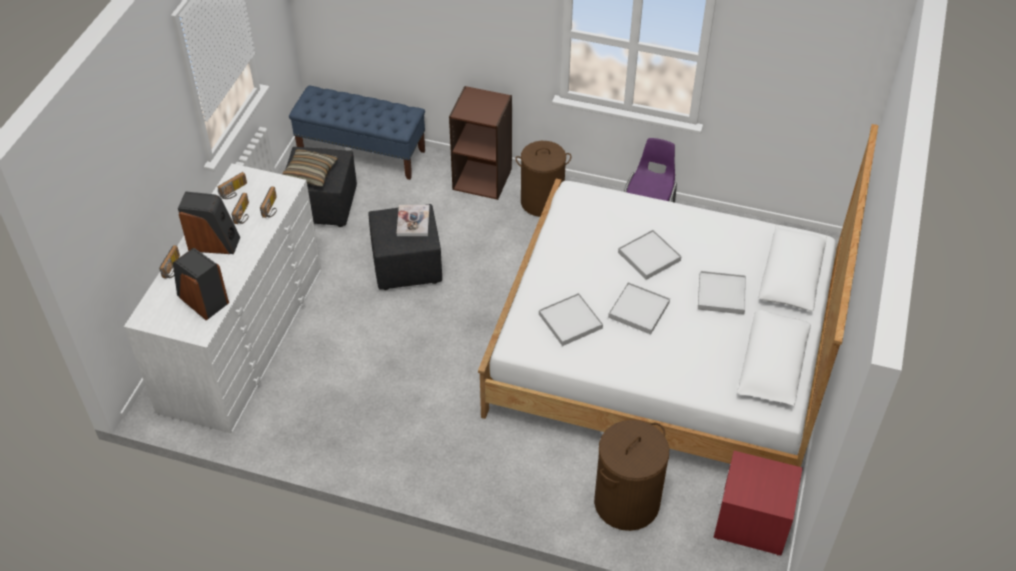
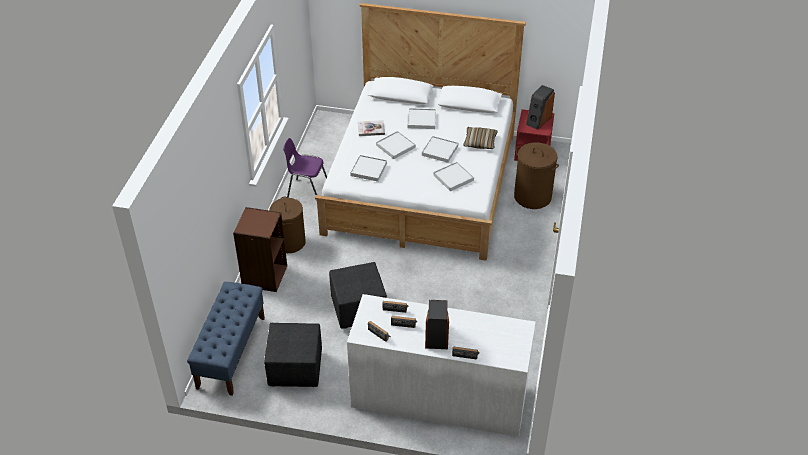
camera: 95 degrees left, 5 degrees down
speaker [173,248,229,320] -> speaker moved to [526,85,555,130]
pillow [282,149,338,187] -> pillow moved to [463,127,498,149]
book [397,205,430,236] -> book moved to [358,120,385,136]
none -> white tray [350,155,387,182]

